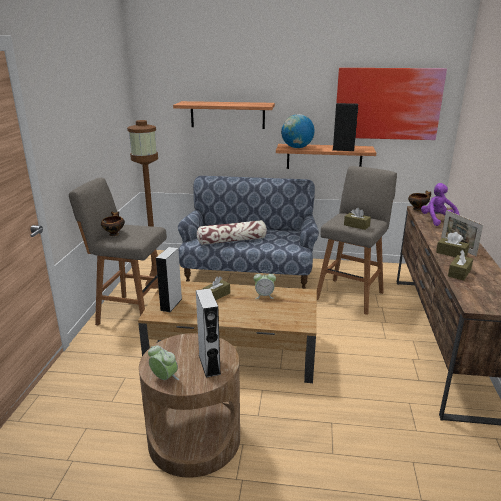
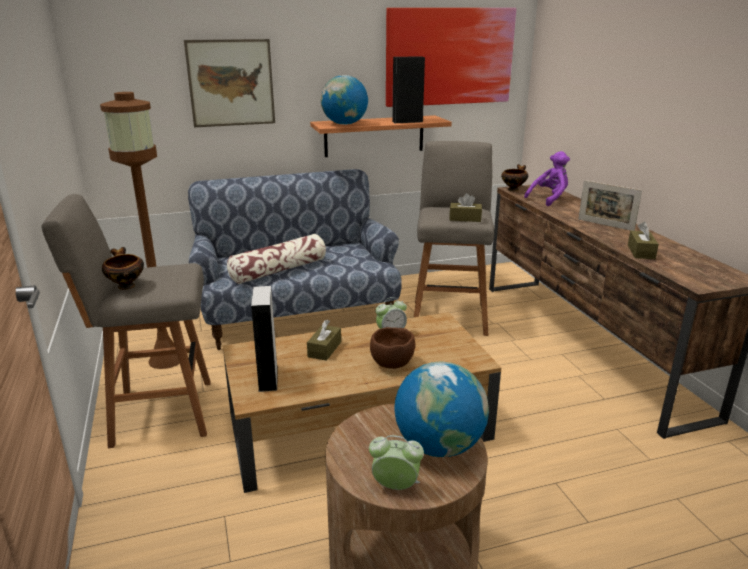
camera: 25 degrees left, 0 degrees up
shelf [173,101,275,129] -> picture [184,39,275,127]
grey speaker [196,288,221,378] -> globe [394,361,489,457]
purple plush toy [421,183,459,226] -> purple plush toy turned 90 degrees clockwise [524,151,570,206]
brown tissue box [436,232,469,257] -> none
none -> brown bowl [370,327,415,369]

